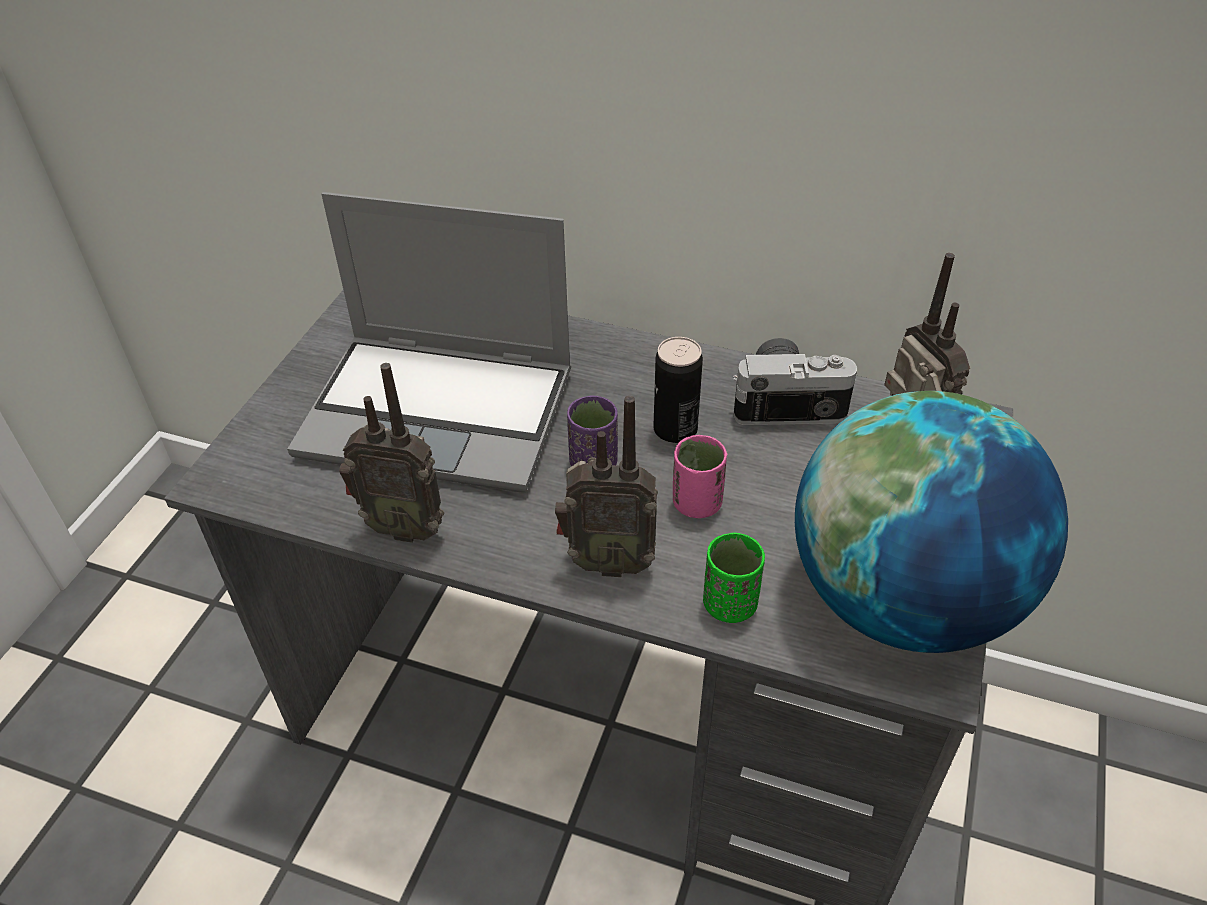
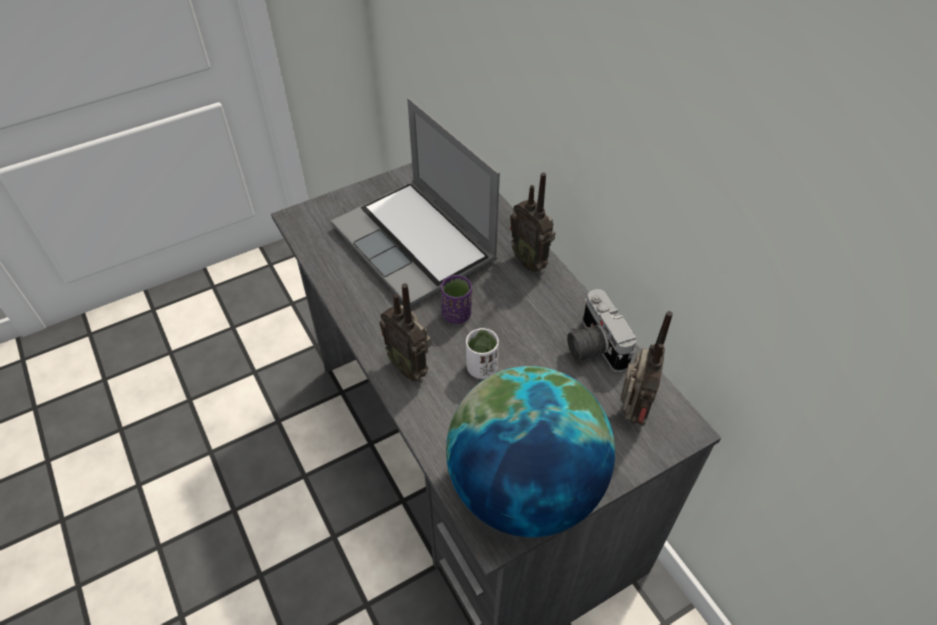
camera: 40 degrees right, 5 degrees up
radio [339,363,444,543] -> radio moved to [510,172,556,272]
can [653,337,703,443] -> none
pink cup [673,435,727,518] -> white cup [466,328,499,379]
green cup [703,532,765,623] -> none
camera [733,338,857,425] -> camera turned 150 degrees counterclockwise [567,289,636,372]

